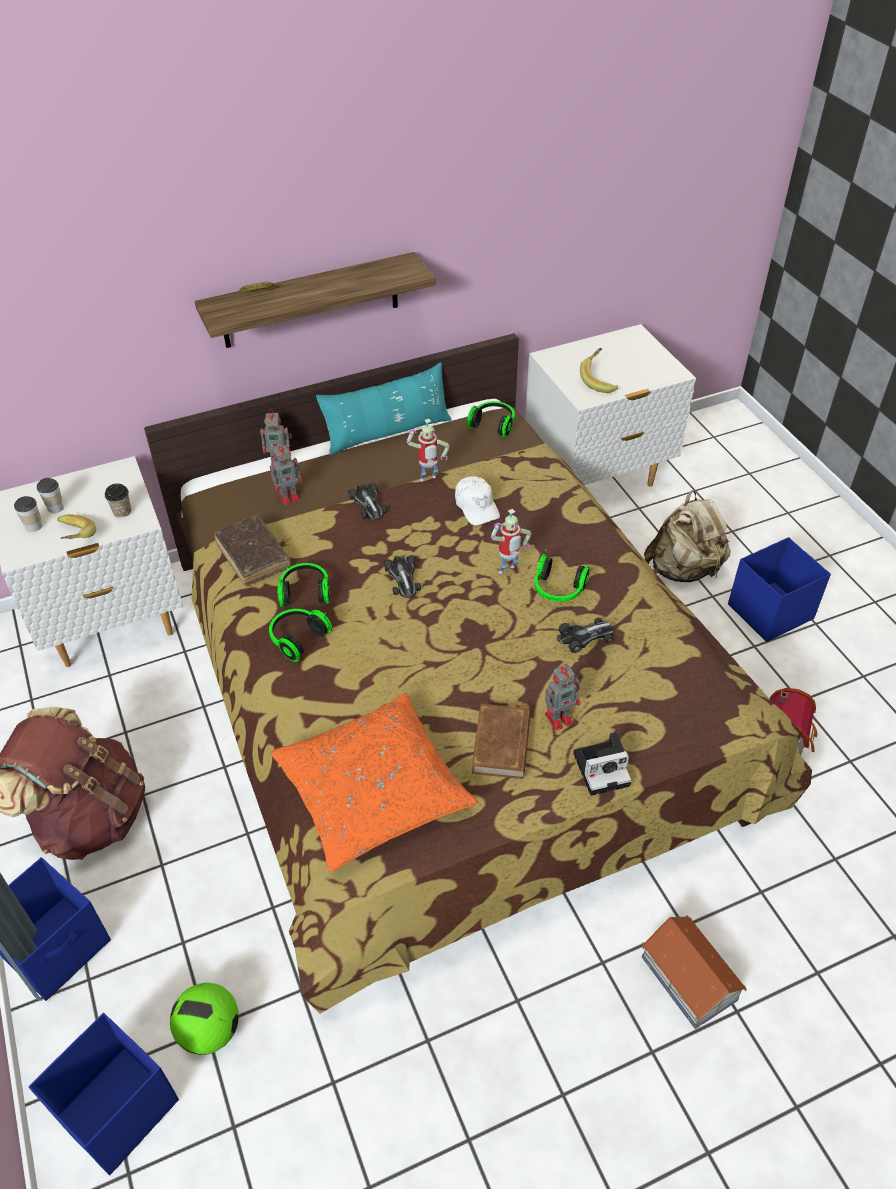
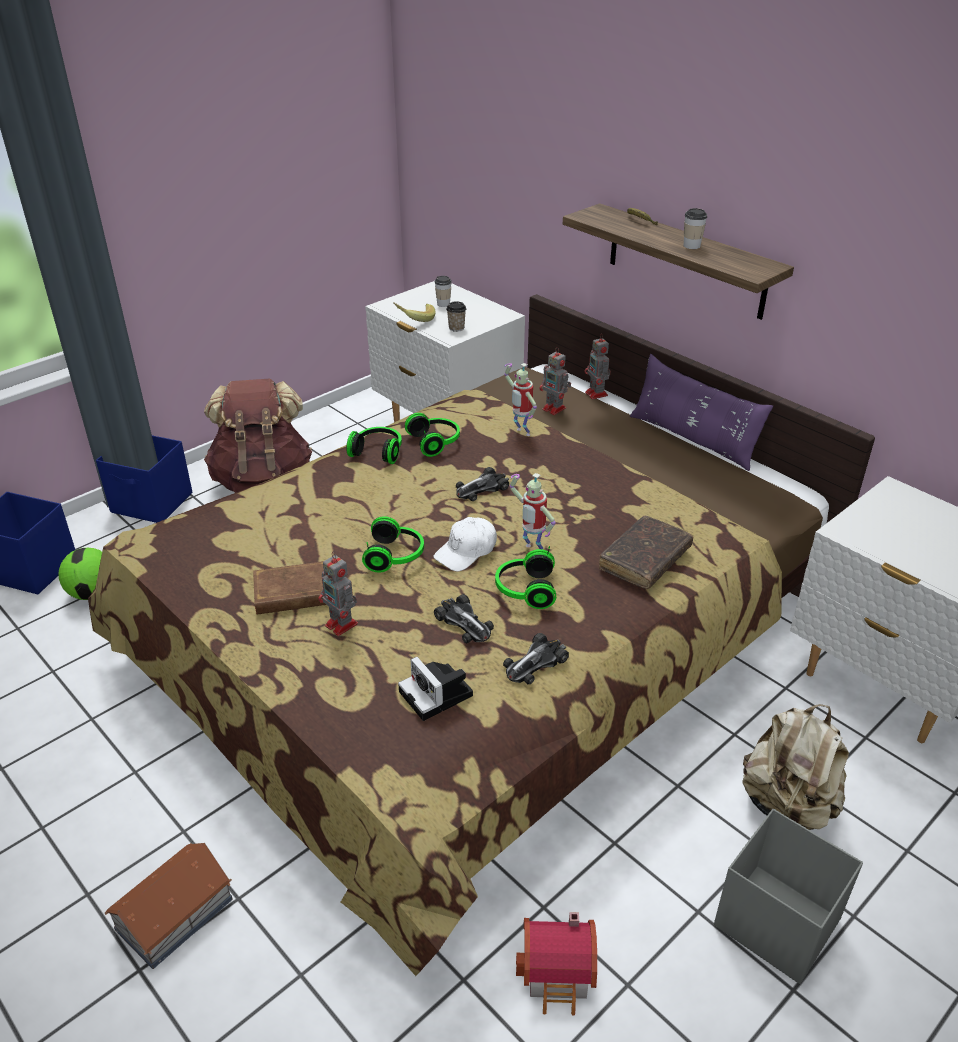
camera: 70 degrees right, 10 degrees down
cup [14,496,42,532] -> cup moved to [684,208,707,249]
brown book [215,515,291,586] -> brown book moved to [599,516,693,589]
orange pillow [271,693,478,872] -> none
turquoise pillow [316,362,452,456] -> purple pillow [630,354,773,471]
toy car [348,483,387,520] -> toy car moved to [503,633,569,684]
toy robot [406,419,450,481] -> toy robot moved to [504,363,537,436]
white cap [455,476,500,525] -> white cap moved to [433,517,497,571]
headphones [467,401,515,438] -> headphones moved to [362,516,424,572]
camera [573,732,631,796] -> camera moved to [398,657,473,721]
banana [580,348,618,393] -> none
blue storage box [728,537,831,642] -> grey storage box [714,809,863,984]

